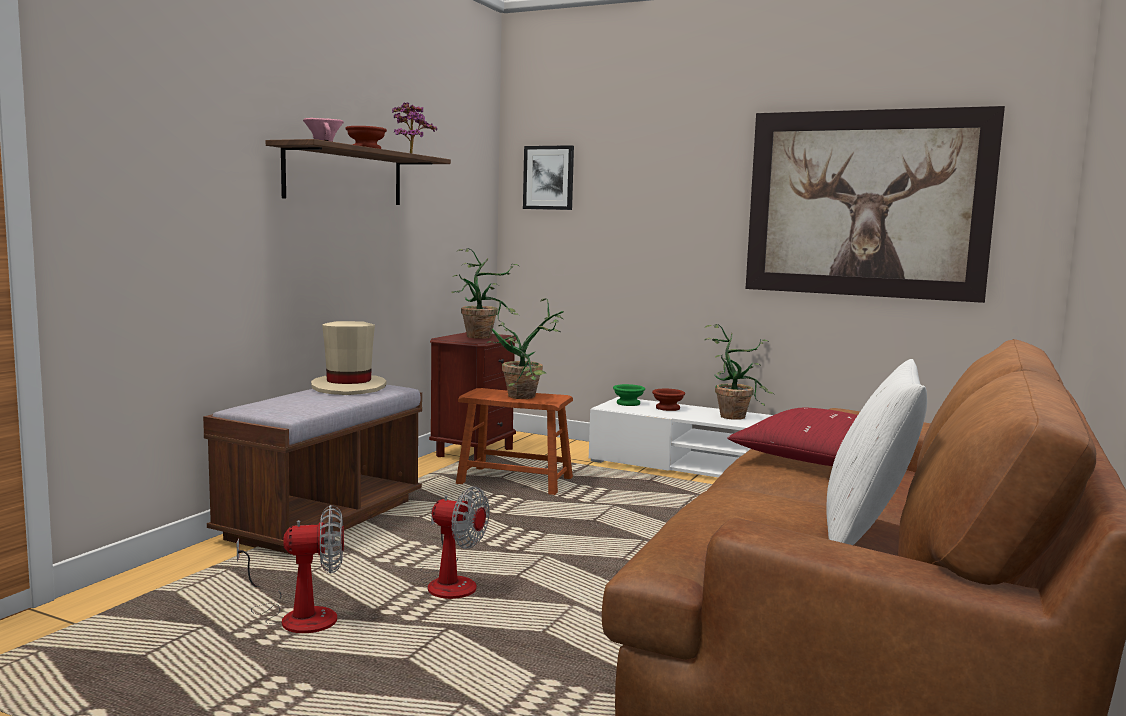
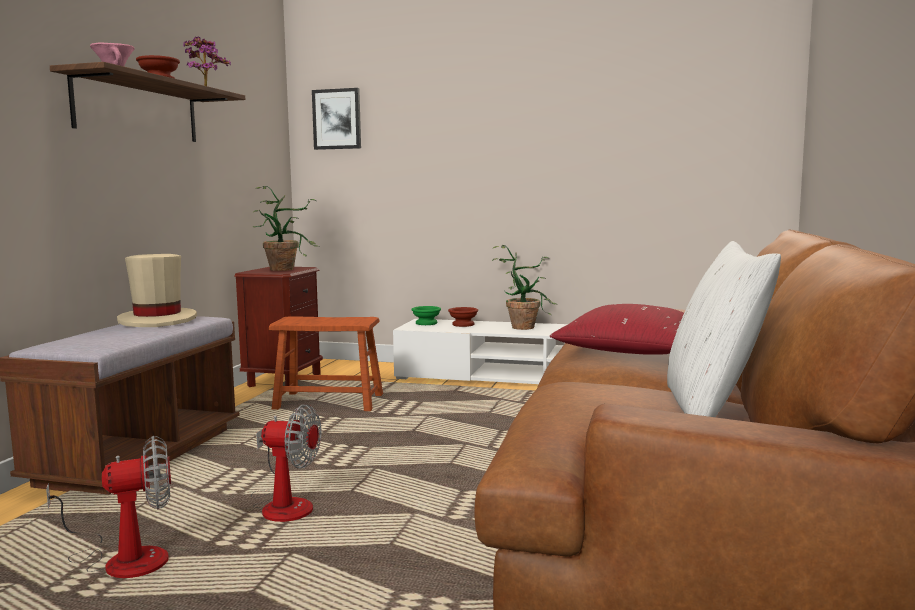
camera: 10 degrees left, 0 degrees up
potted plant [487,298,564,399] -> none
picture [746,106,1005,303] -> none

